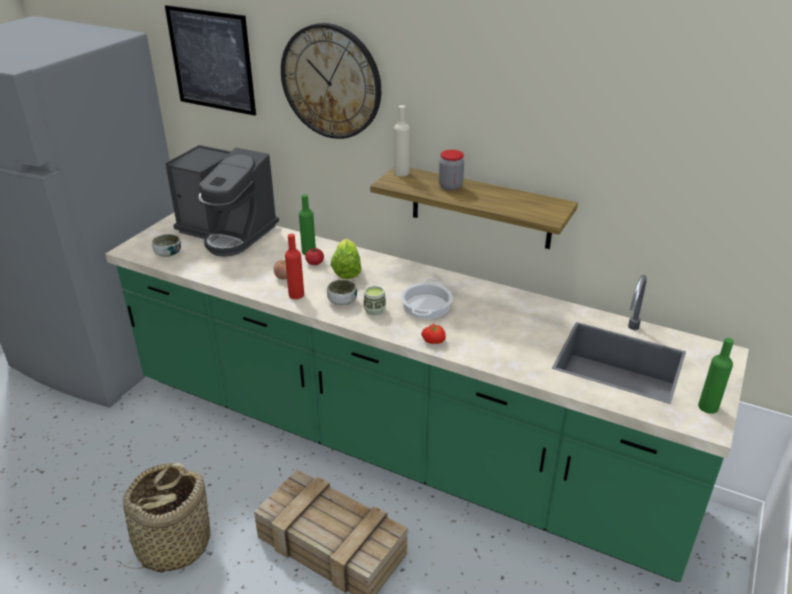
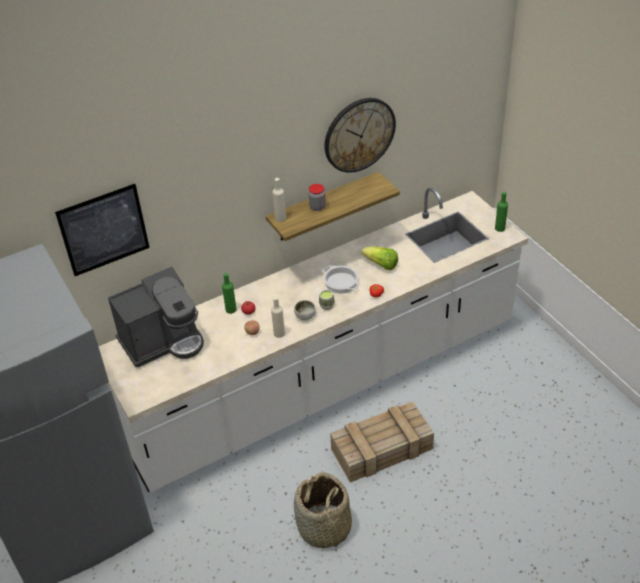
camera: 55 degrees left, 10 degrees up
green counter [105,212,749,582] -> white counter [99,187,528,492]
bowl [152,234,181,257] -> none
wall clock [281,23,381,139] -> wall clock moved to [324,98,396,173]
red bottle [285,234,304,299] -> beige bottle [271,297,285,338]
lettuce [331,239,362,279] -> lettuce moved to [361,246,398,270]

